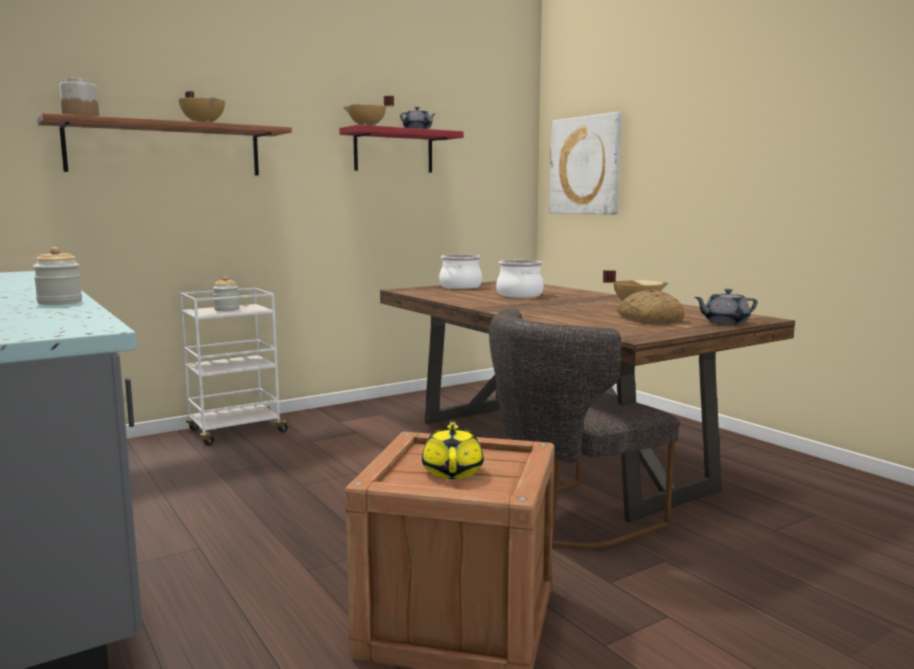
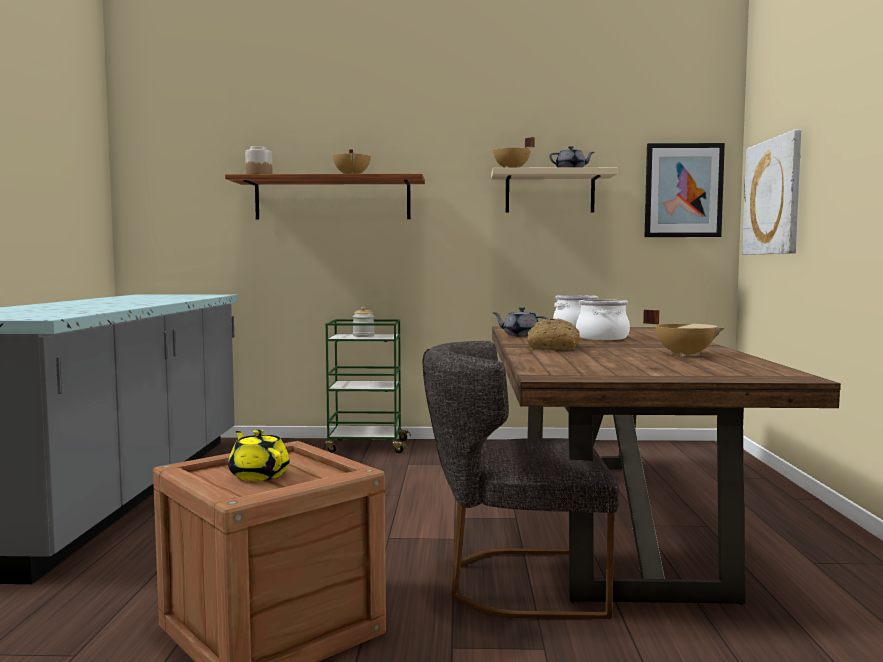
camera: 35 degrees right, 5 degrees down
jar [33,247,82,305] -> none
white cart [180,288,292,445] -> green cart [325,319,411,453]
red shelf [339,125,464,172] -> beige shelf [491,167,618,213]
yellow teapot [422,420,483,479] -> yellow teapot turned 75 degrees counterclockwise [228,430,290,481]
bread [617,290,685,323] -> bread moved to [528,319,580,350]
grey teapot [694,289,757,325] -> grey teapot moved to [494,307,548,337]
none -> picture [645,143,725,237]

